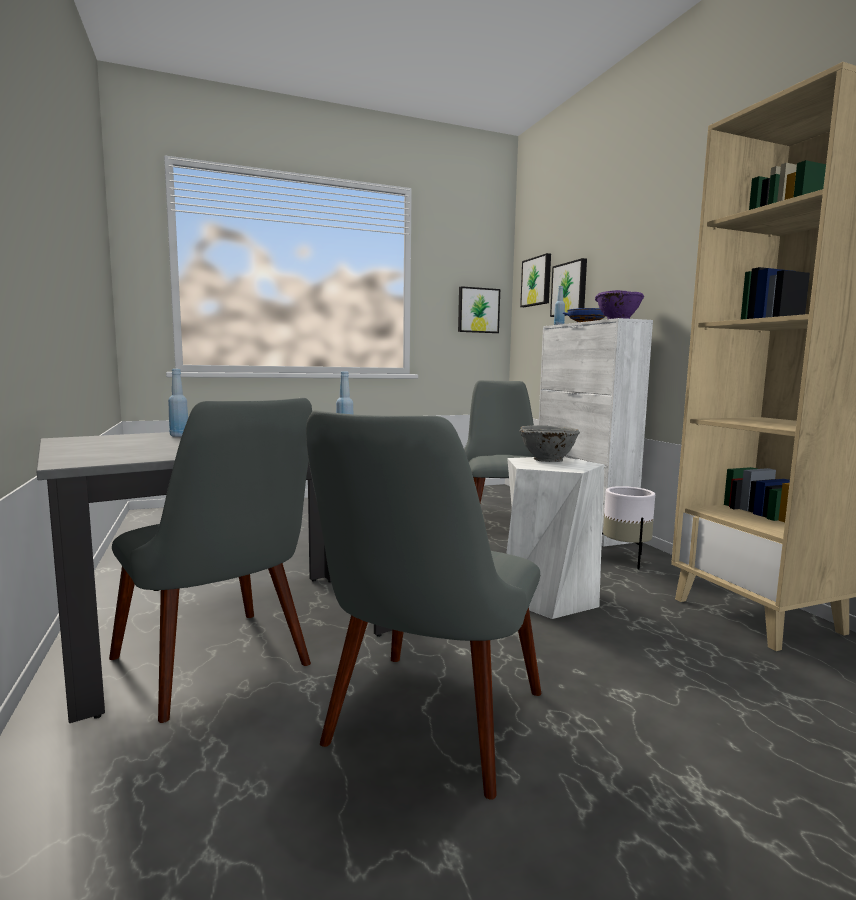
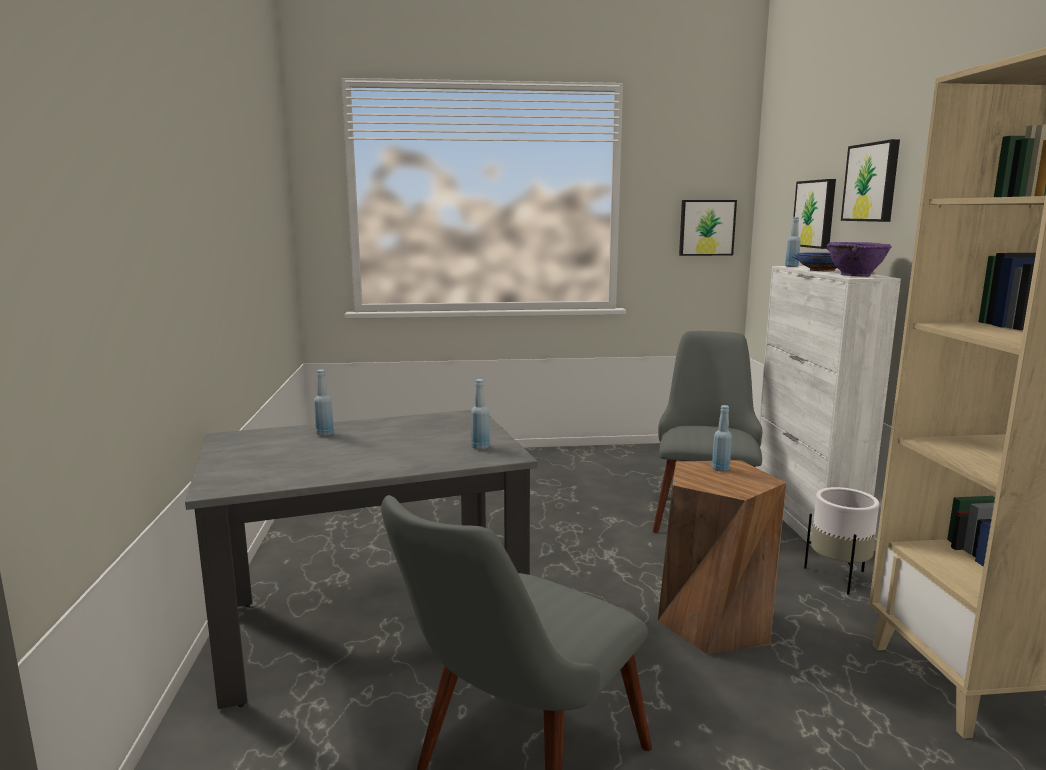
camera: 15 degrees right, 5 degrees up
grey chair [109,398,312,723] -> none
white stool [506,457,604,619] -> brown stool [658,460,786,654]
grey bowl [519,425,580,462] -> blue bottle [712,405,732,472]
picture [520,253,551,307] -> picture moved to [841,139,900,222]

